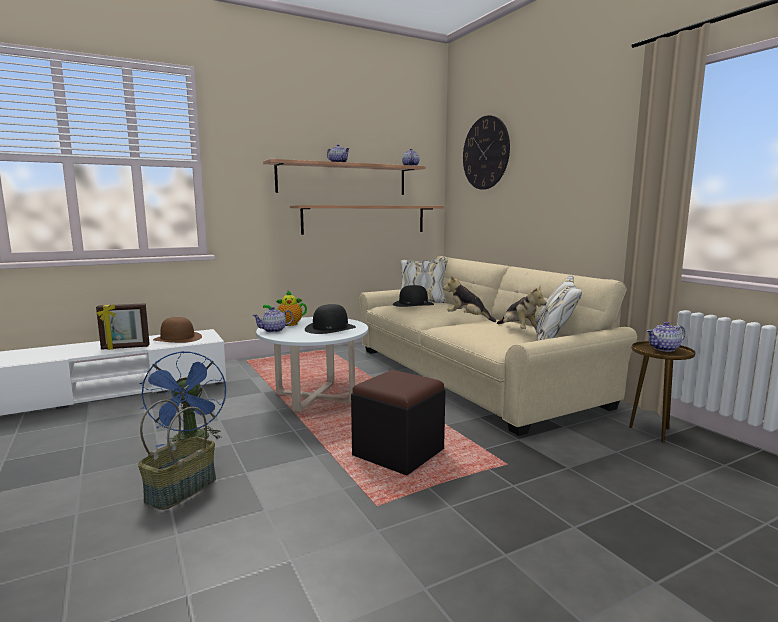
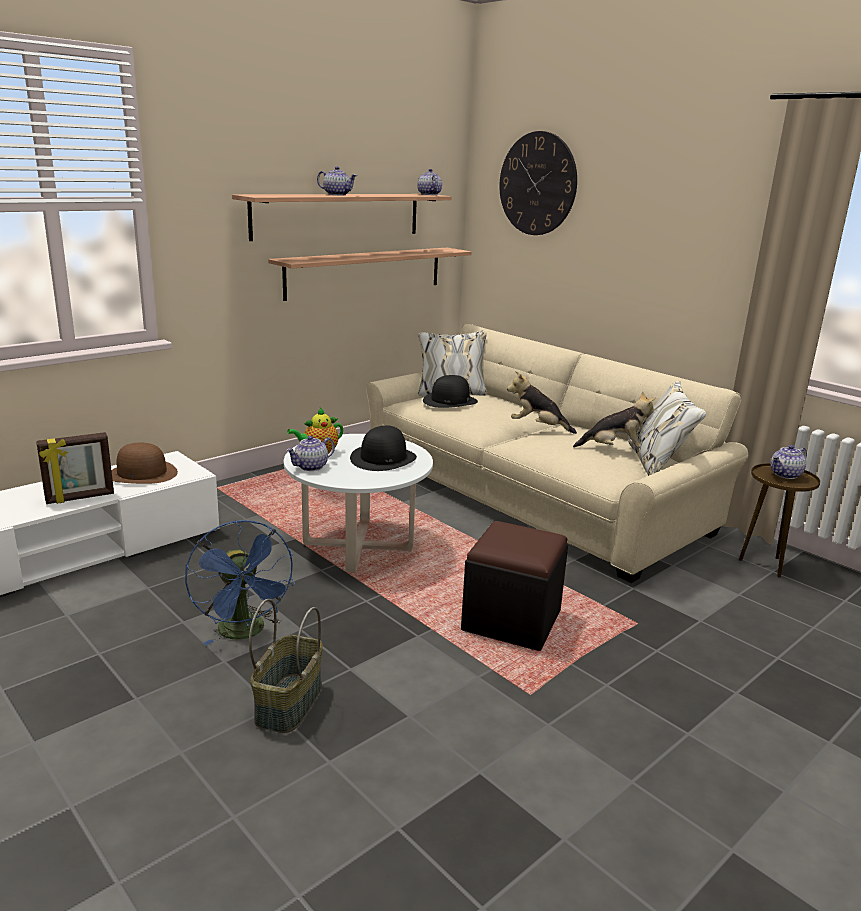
camera: 15 degrees left, 10 degrees up
plush toy [497,285,547,329] -> plush toy turned 45 degrees counterclockwise [573,391,656,448]

